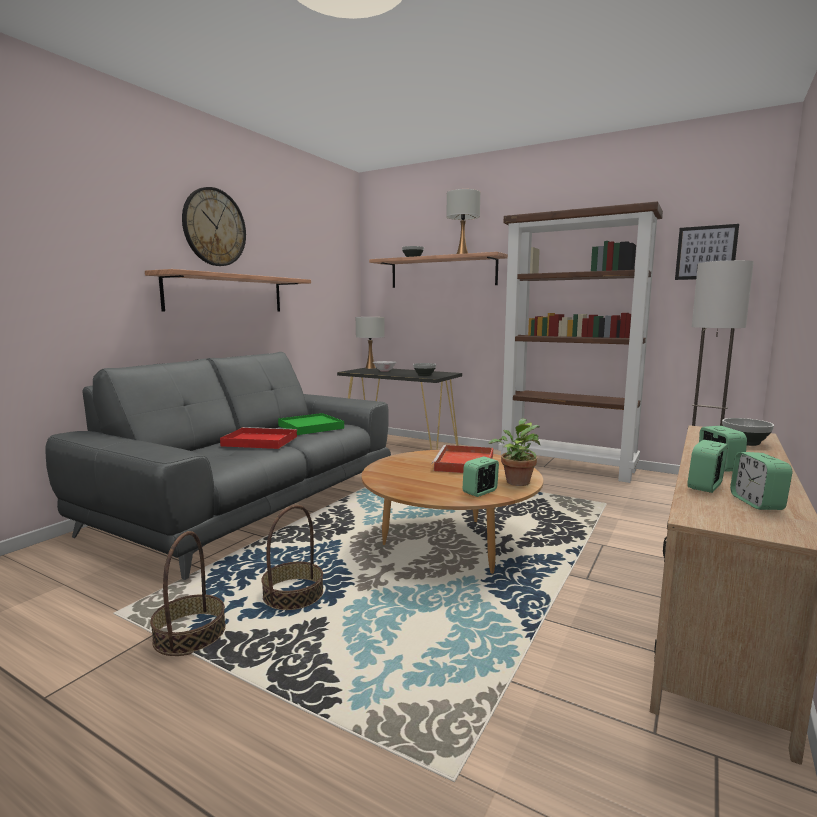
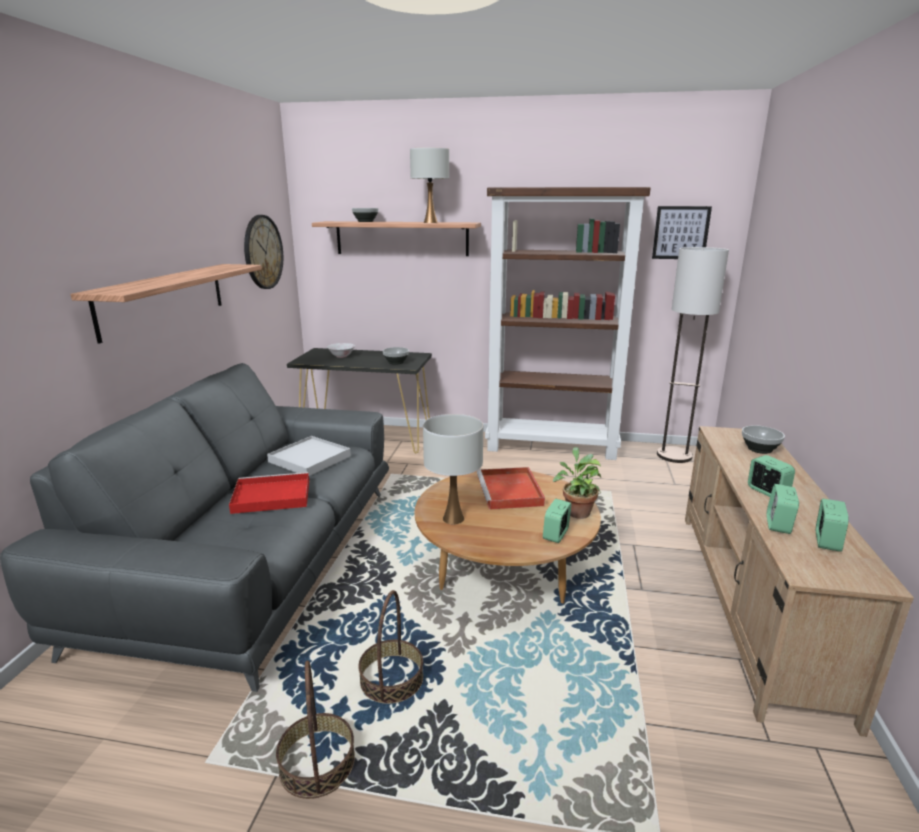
camera: 20 degrees left, 10 degrees up
wall clock [182,187,246,266] -> wall clock moved to [244,215,283,289]
green tray [278,413,344,435] -> white tray [267,436,351,476]
white table lamp [356,317,385,369] -> white table lamp moved to [423,414,483,524]
alarm clock [730,452,792,510] -> alarm clock turned 135 degrees counterclockwise [816,499,849,552]

